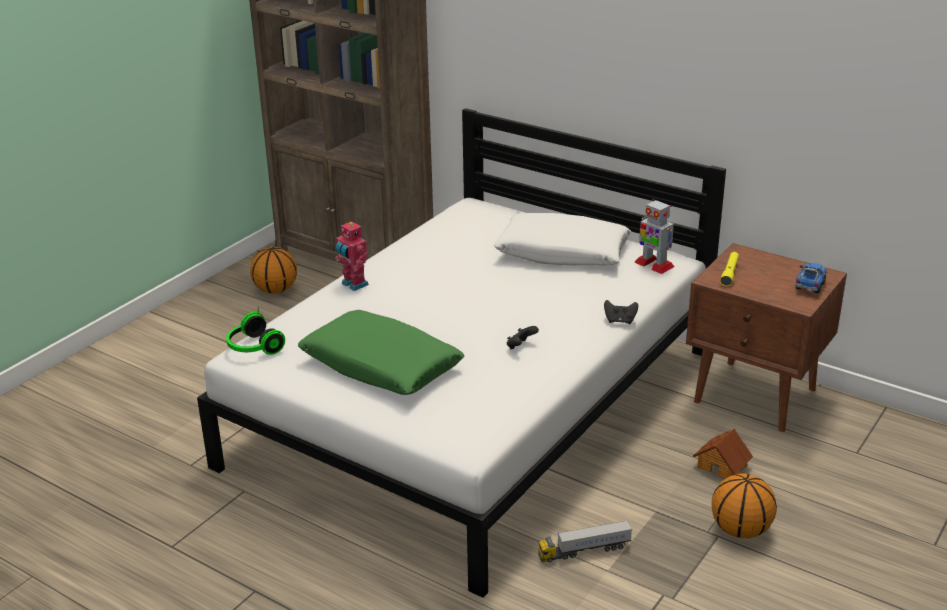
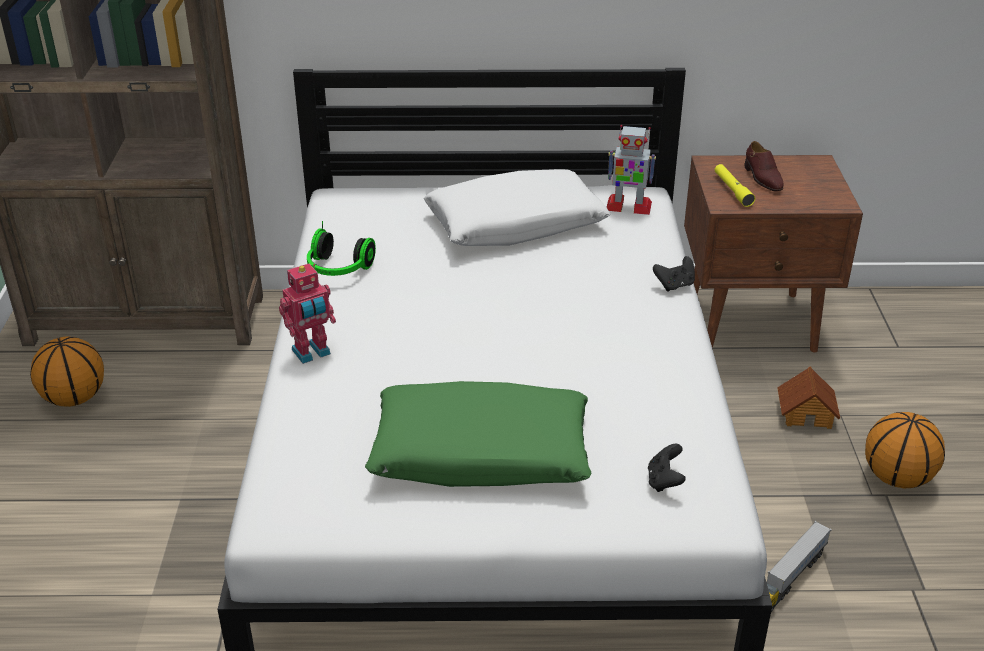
camera: 35 degrees left, 5 degrees up
headphones [226,307,285,355] -> headphones moved to [307,221,376,276]
toy robot [335,221,369,291] -> toy robot turned 45 degrees counterclockwise [279,264,336,364]
black game controller [507,326,539,349] -> black game controller moved to [648,444,686,492]
toy truck [795,263,827,293] -> none
none -> brown shoe [745,141,783,192]

